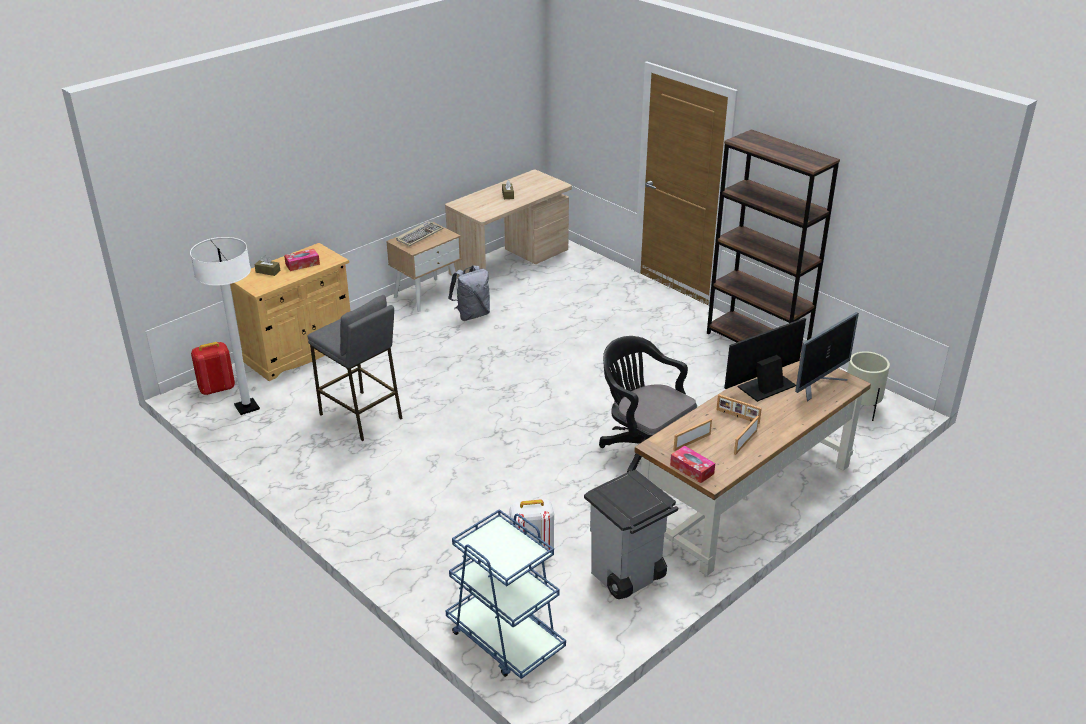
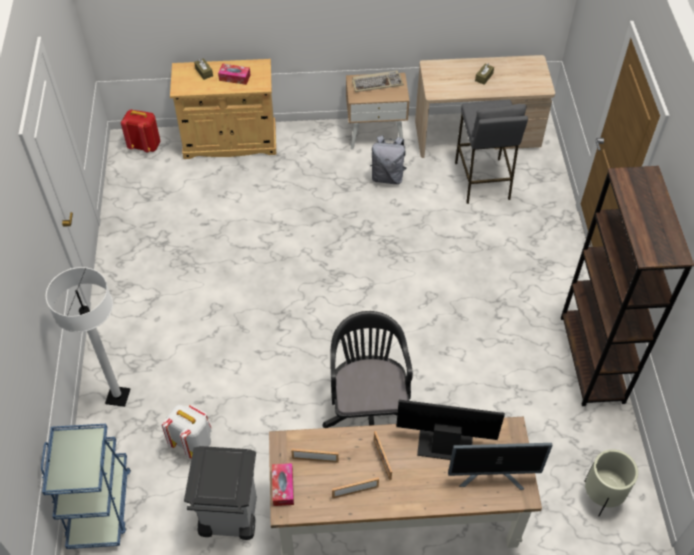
camera: 40 degrees right, 20 degrees up
white floor lamp [190,237,260,415] -> white floor lamp moved to [46,267,130,407]
grey stool [307,295,403,441] -> grey stool moved to [455,100,528,204]

